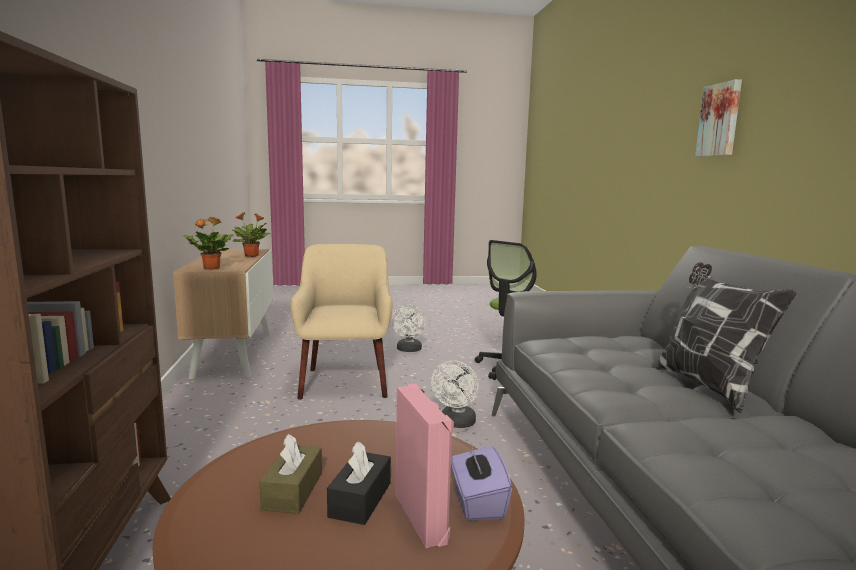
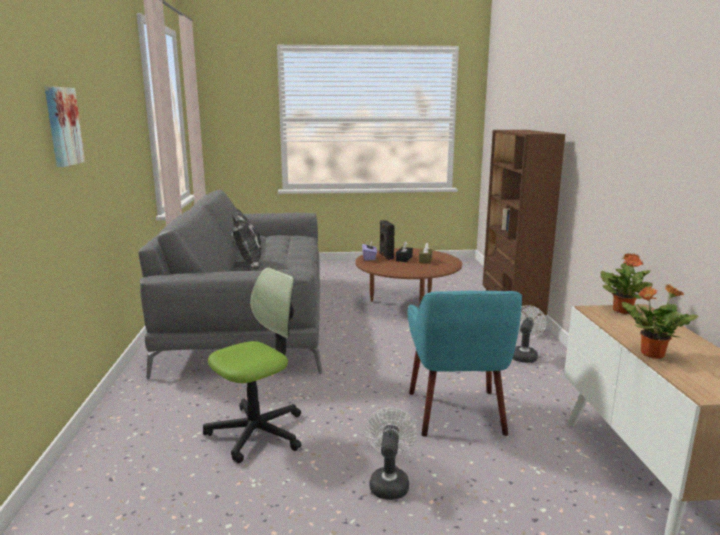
camera: 175 degrees left, 5 degrees up
beige armchair [291,244,392,400] -> turquoise armchair [408,291,522,437]
pink speaker [396,383,454,548] -> black speaker [379,220,395,260]
white fan [431,360,479,428] -> white fan moved to [512,305,547,363]

